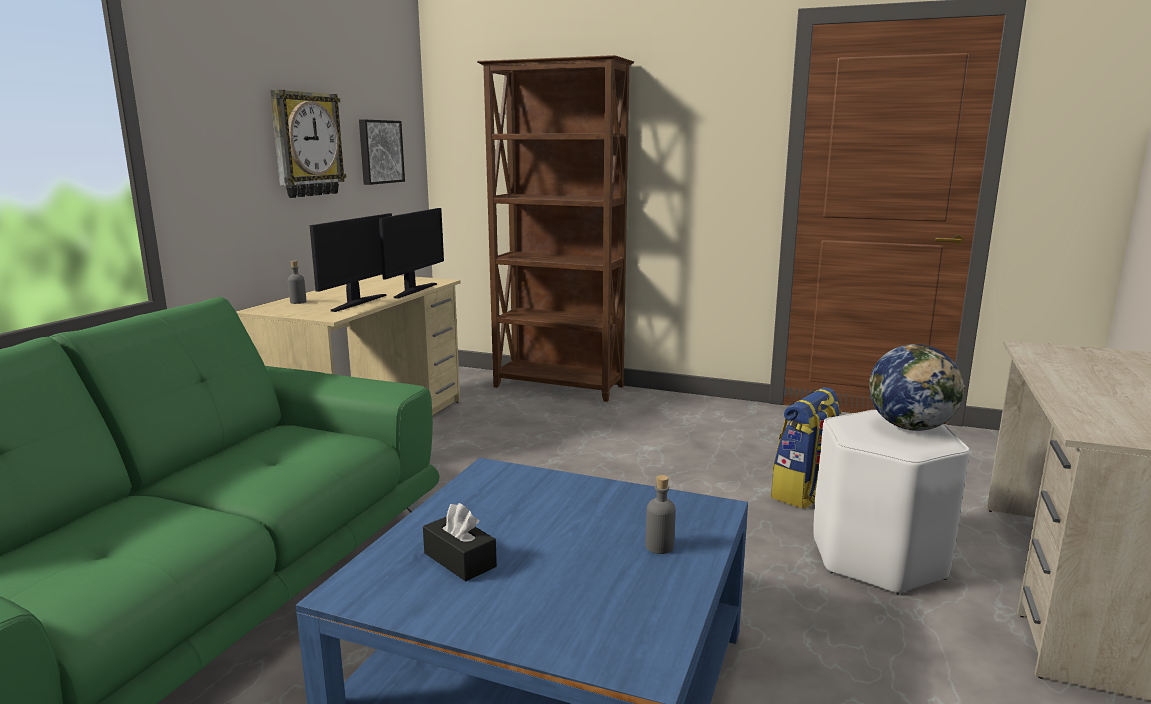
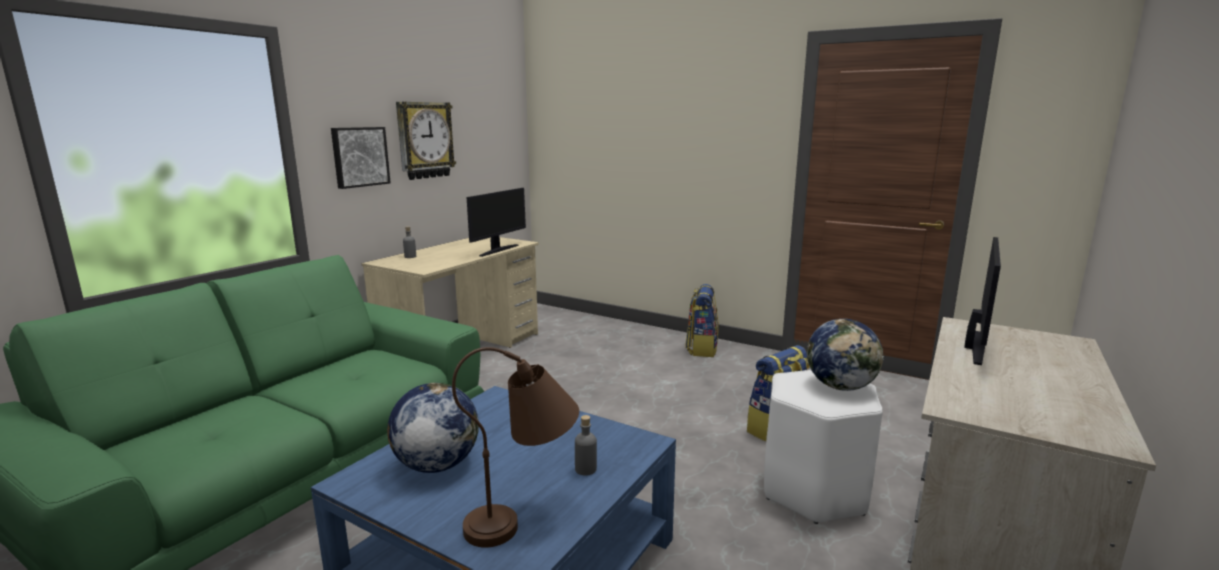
camera: 10 degrees right, 0 degrees up
monitor [310,213,392,312] -> monitor moved to [964,237,1001,365]
picture [359,120,405,185] -> picture moved to [331,127,391,189]
black tissue box [423,503,497,581] -> globe [387,383,479,473]
brown bookcase [477,55,634,402] -> none
none -> brown table lamp [452,347,579,548]
none -> backpack [685,284,719,357]

